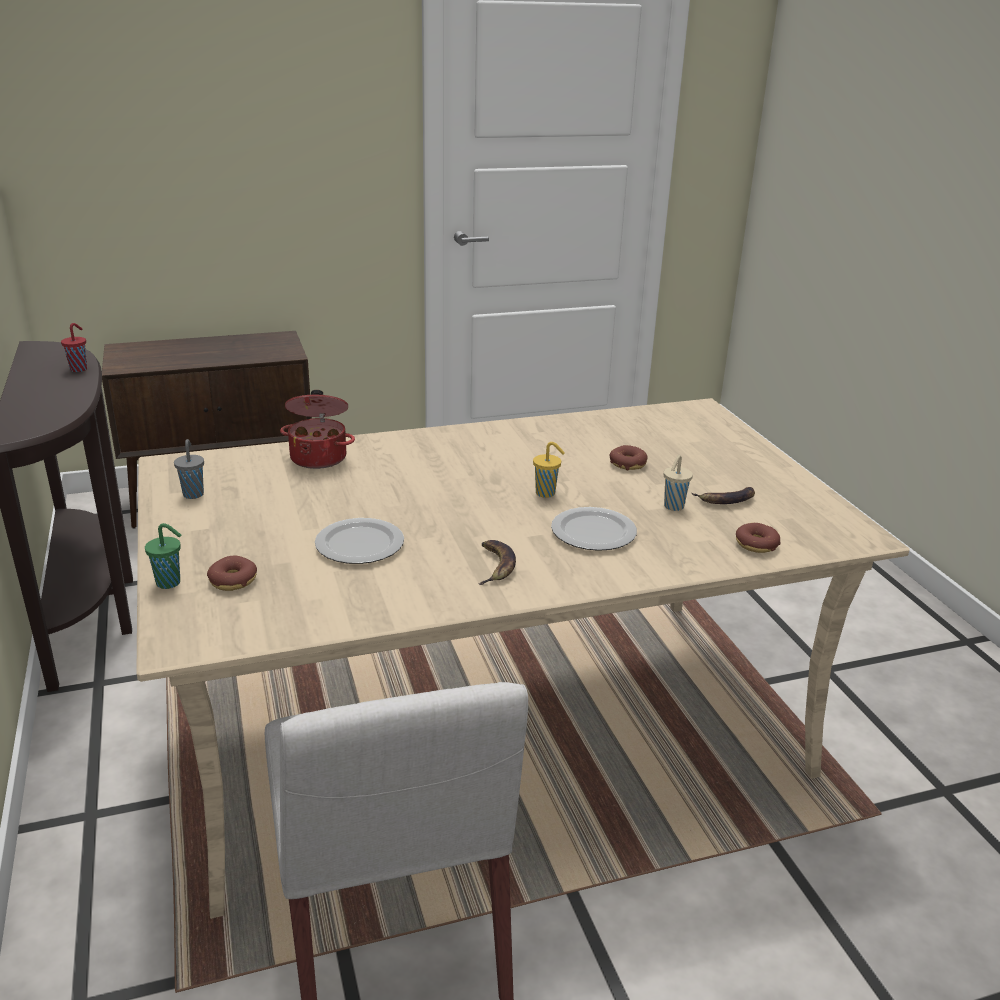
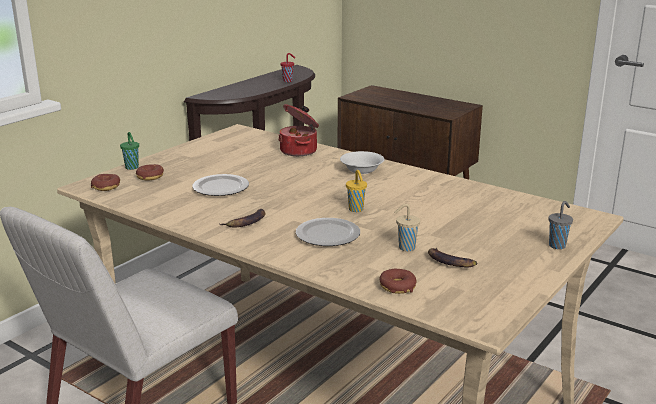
camera: 55 degrees right, 5 degrees down
grey cup [174,439,204,499] -> grey cup moved to [549,201,573,249]
donut [610,445,648,471] -> donut moved to [91,174,120,191]
none -> white bowl [340,151,384,174]

